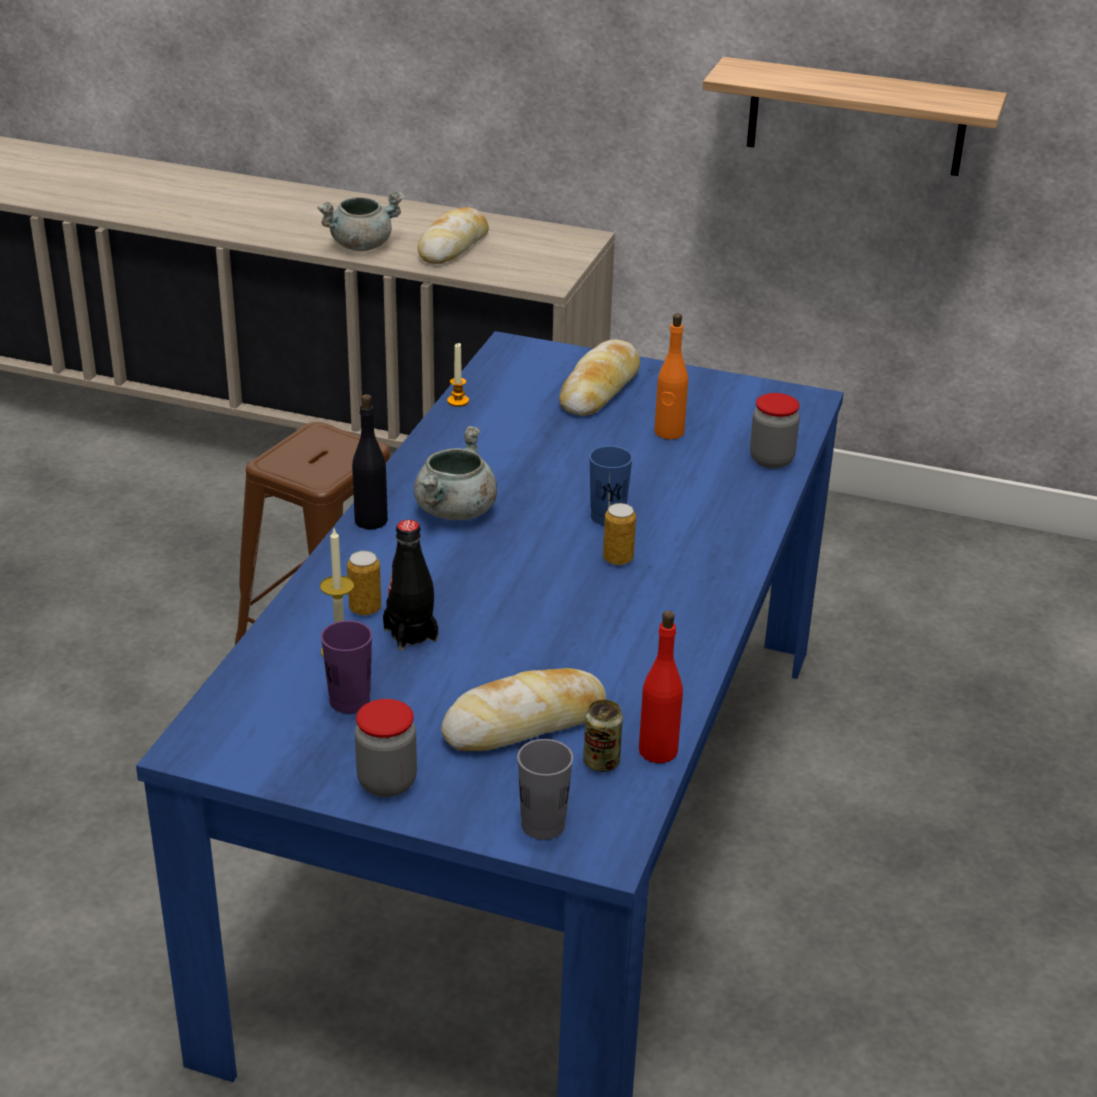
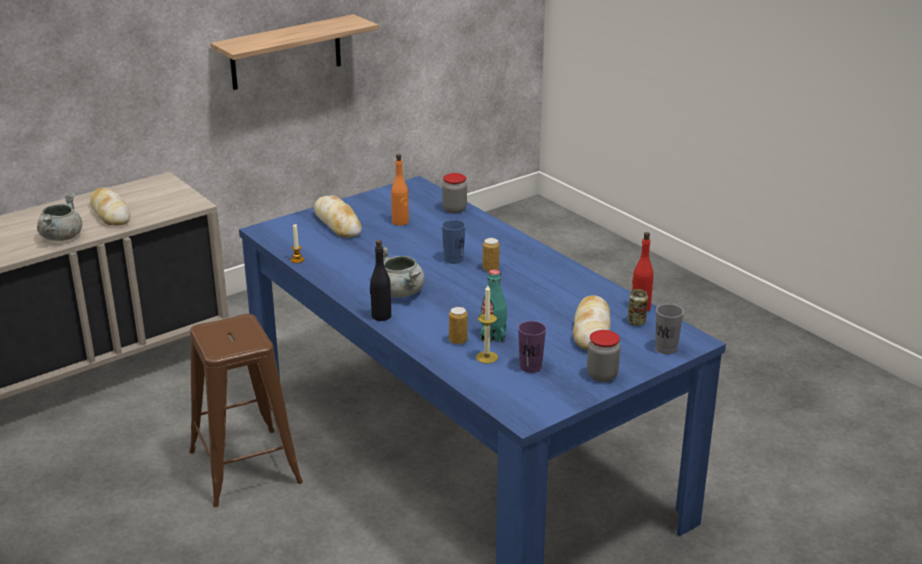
camera: 55 degrees left, 5 degrees down
black bottle [383,520,438,651] -> turquoise bottle [480,269,507,343]

